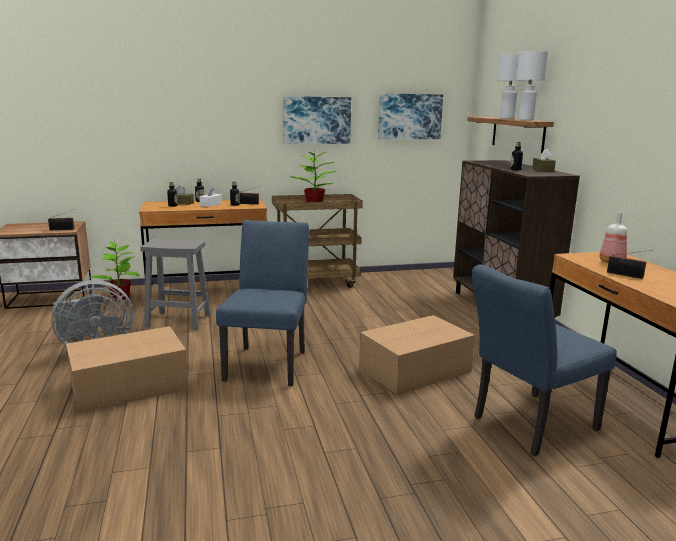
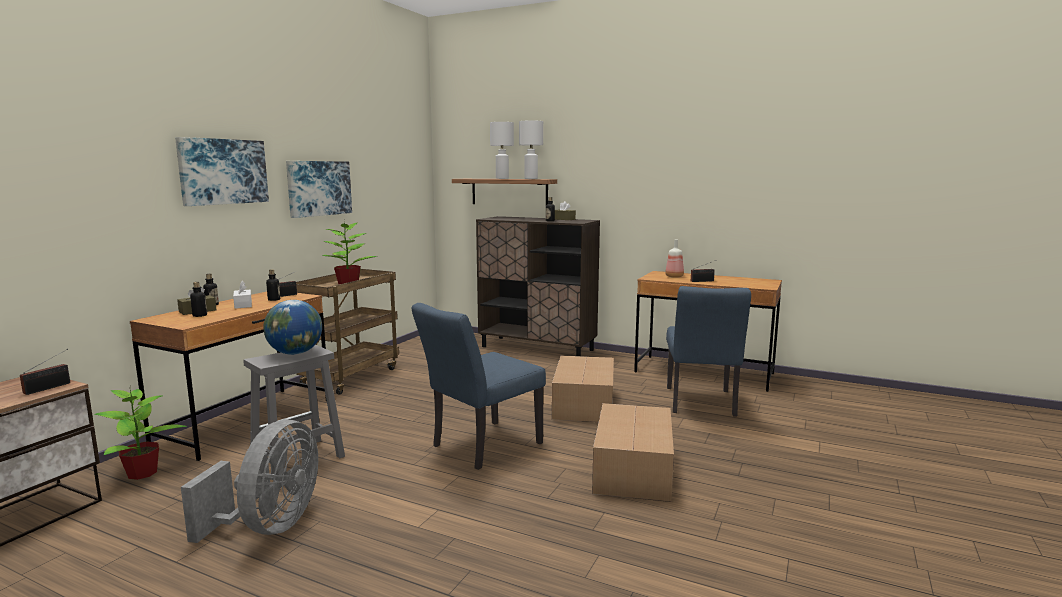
camera: 50 degrees left, 5 degrees down
cardboard box [66,326,189,414] -> cardboard box moved to [592,403,674,502]
blue chair [216,220,309,386] -> blue chair turned 90 degrees counterclockwise [412,303,546,470]
picture [378,93,443,139] -> picture moved to [175,137,269,206]
none -> globe [263,300,322,355]

